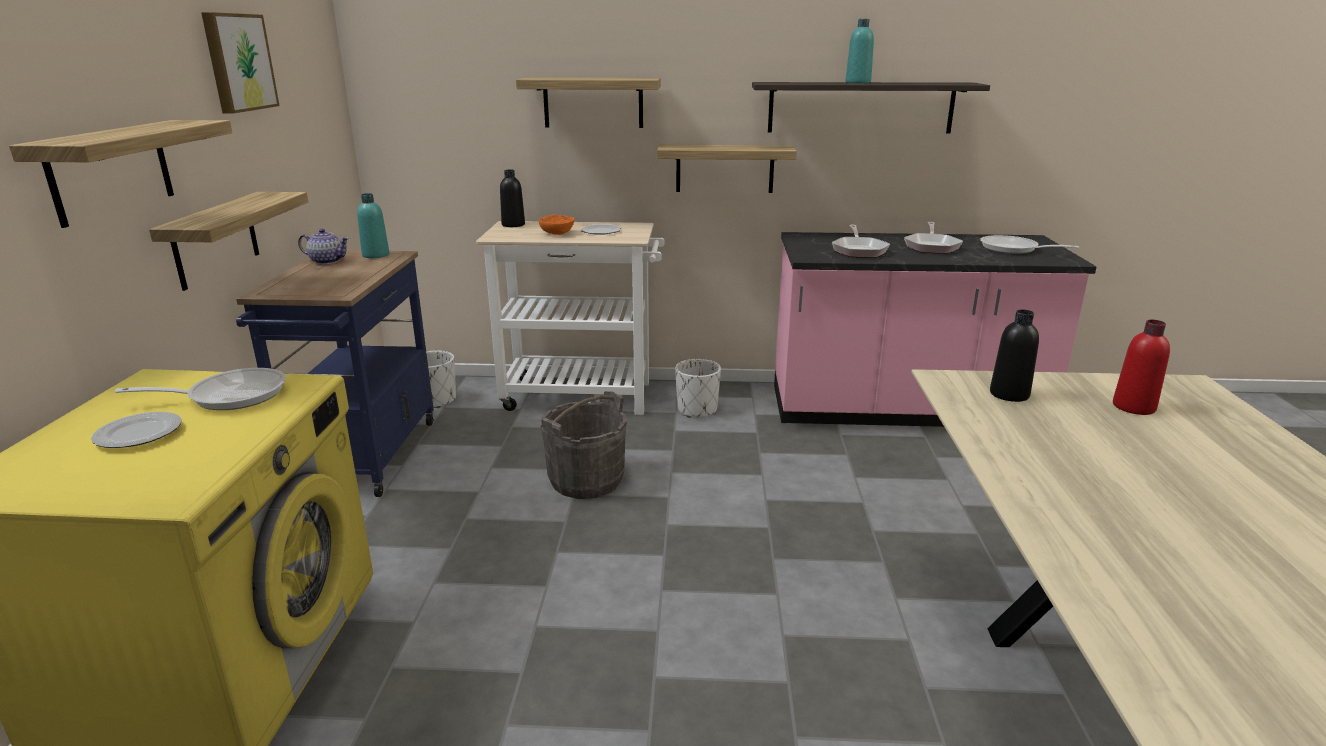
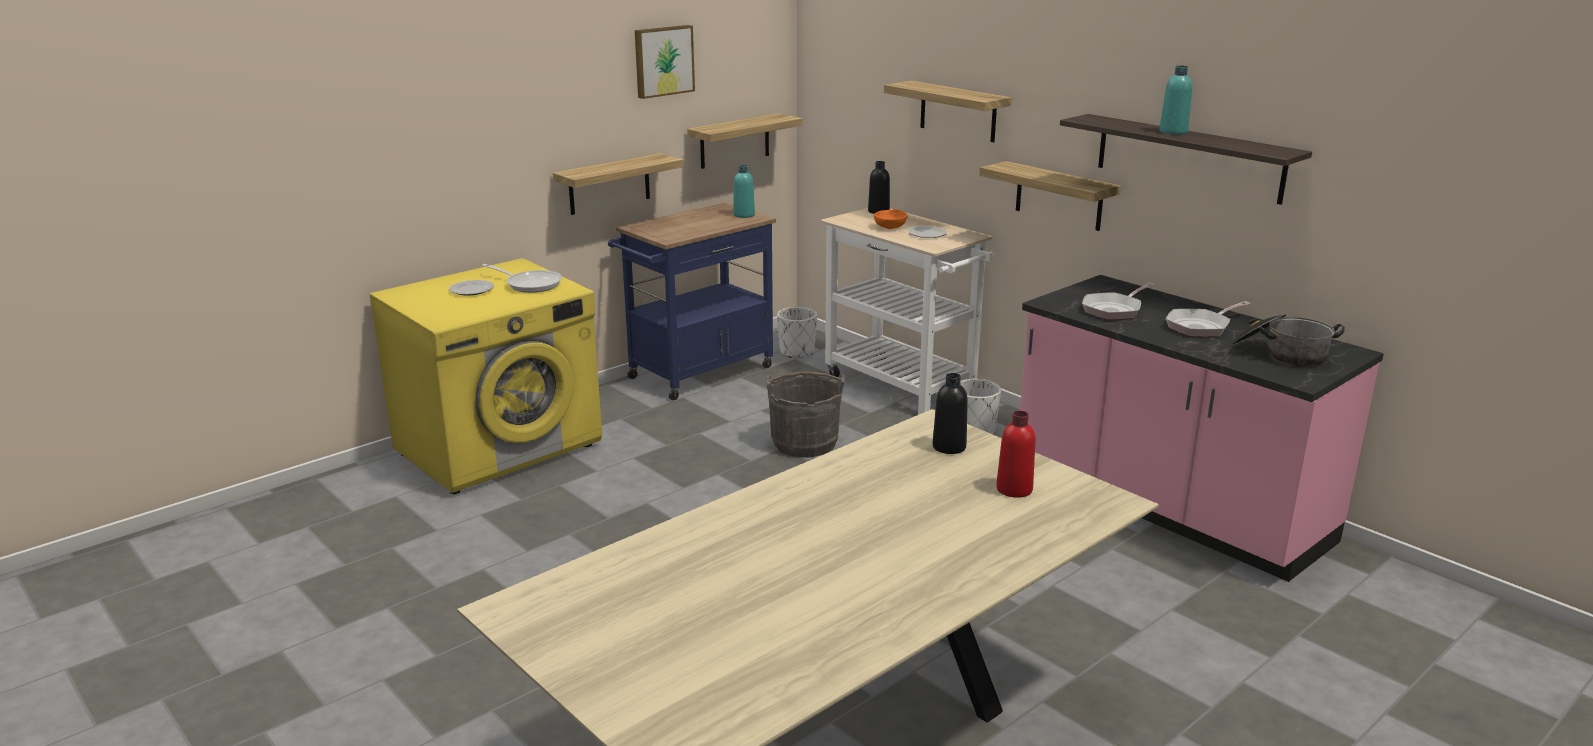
camera: 45 degrees right, 0 degrees up
shelf [9,120,232,228] -> shelf moved to [687,113,803,169]
teapot [298,229,349,264] -> none
frying pan [980,235,1079,254] -> cooking pot [1232,314,1345,367]

